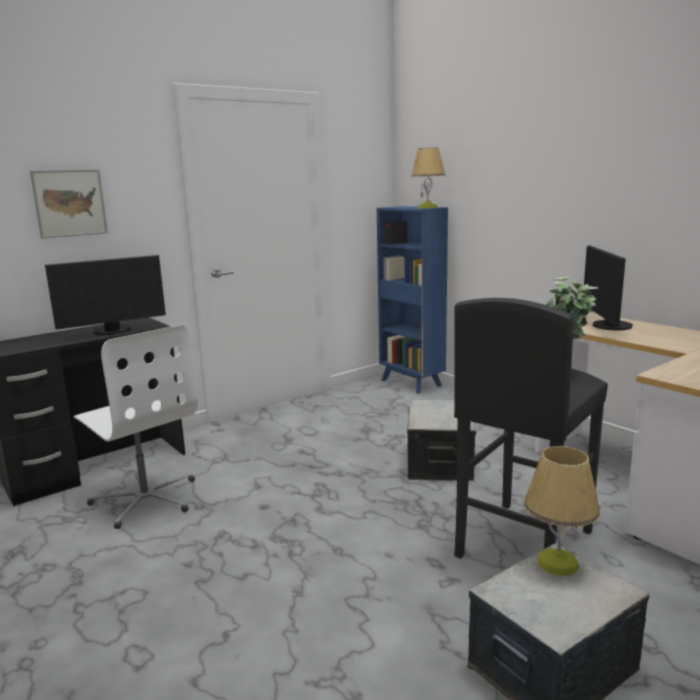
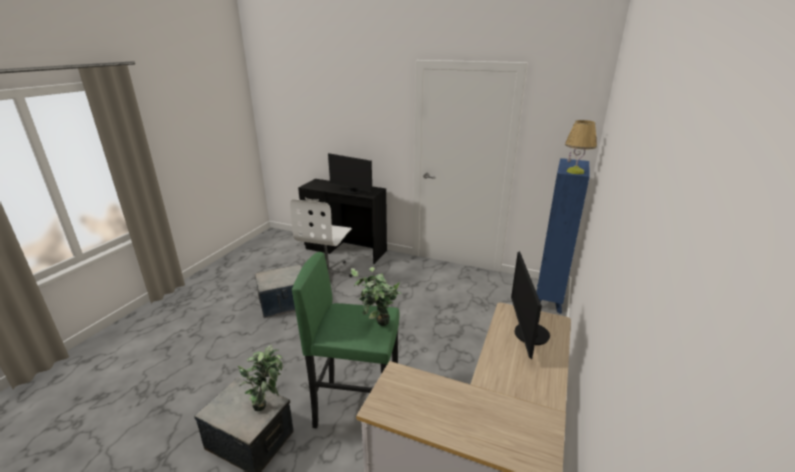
camera: 60 degrees right, 10 degrees up
picture [30,169,108,239] -> none
storage box [407,400,477,481] -> storage box moved to [255,265,302,318]
black stool [454,298,608,559] -> green stool [292,252,399,428]
table lamp [524,446,600,576] -> potted plant [238,344,282,411]
monitor [584,245,633,331] -> monitor turned 60 degrees counterclockwise [511,251,550,359]

